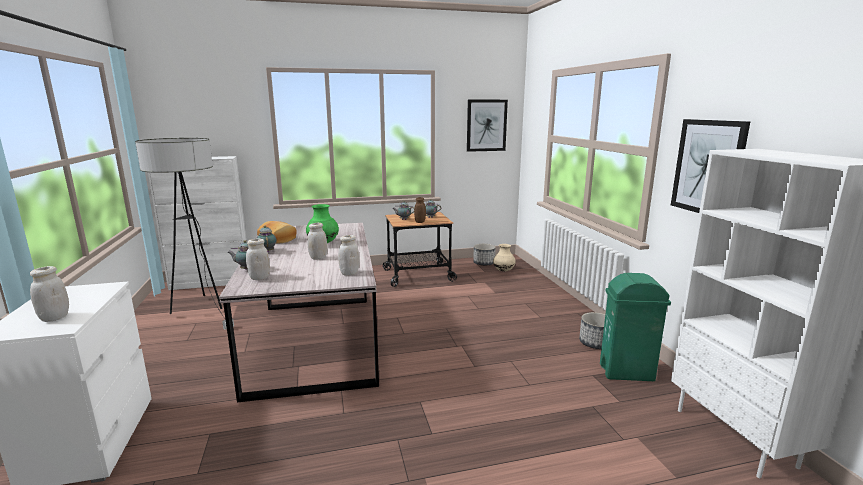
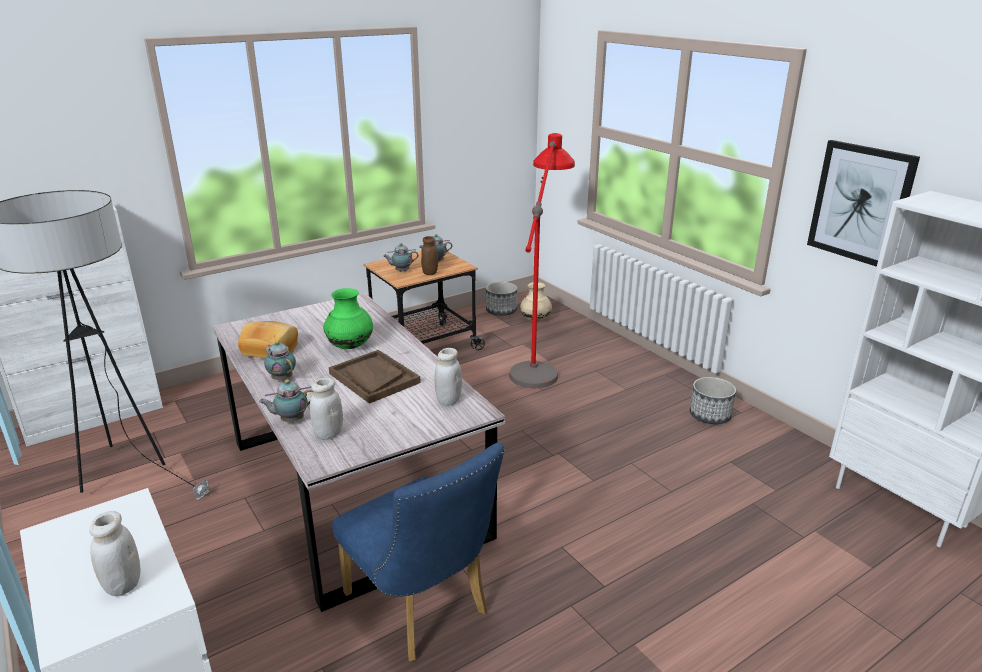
camera: 20 degrees left, 10 degrees up
white jar [307,223,327,260] -> brown tray [329,350,421,404]
picture [467,100,508,152] -> none
green trash can [600,273,671,381] -> none
none -> blue chair [332,443,505,661]
none -> red floor lamp [509,133,575,388]

